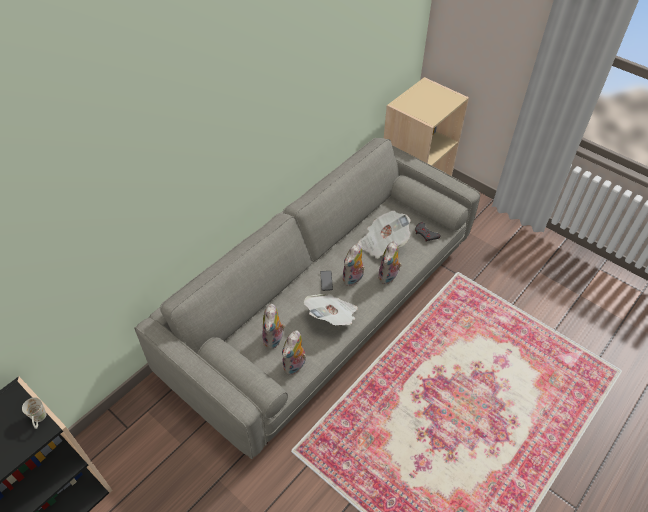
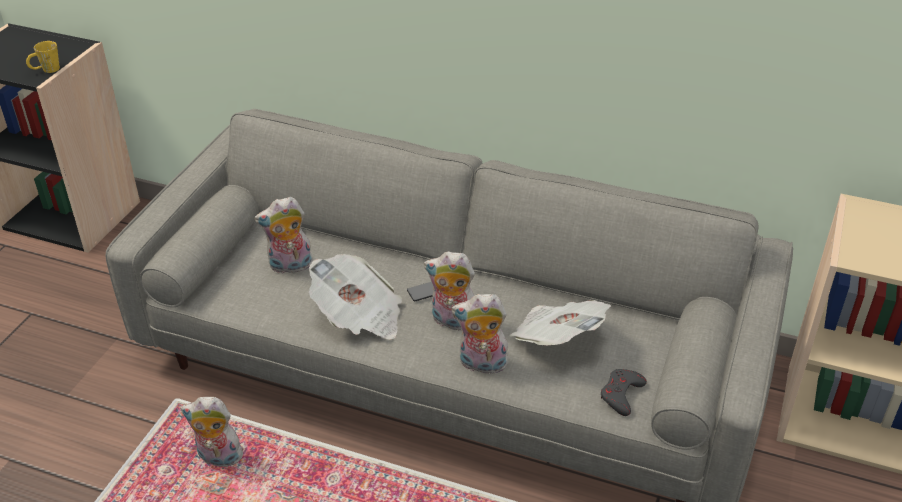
camera: 70 degrees right, 10 degrees down
white mug [22,397,47,429] -> yellow mug [26,41,60,73]
plush toy [282,331,306,375] -> plush toy moved to [180,397,243,467]

